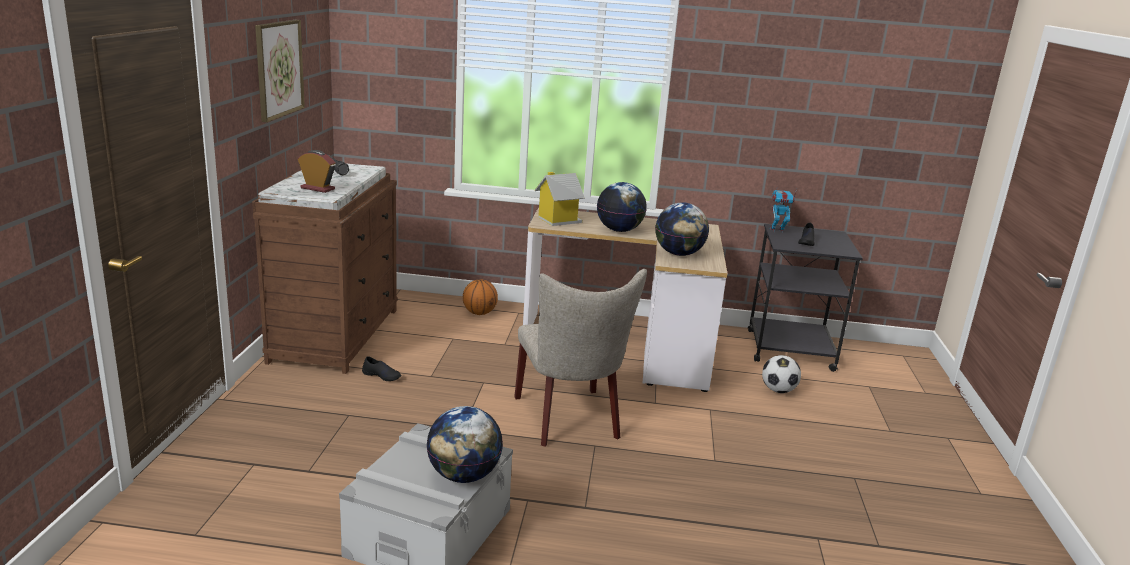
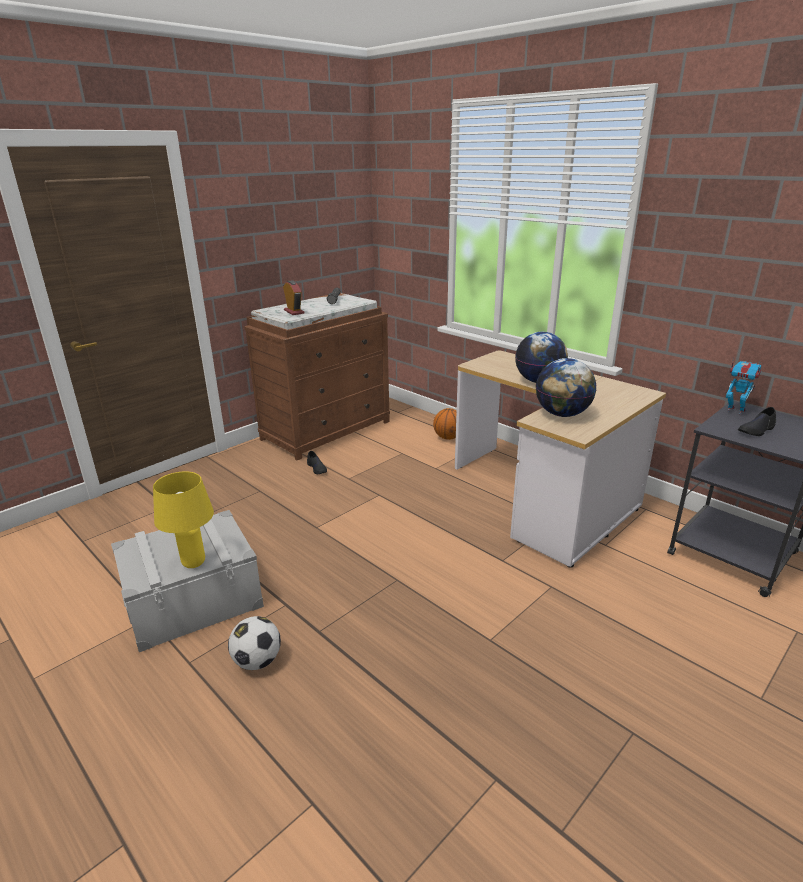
camera: 40 degrees right, 5 degrees up
picture [255,20,305,122] -> none
globe [426,406,503,483] -> yellow table lamp [153,471,214,568]
beige chair [514,269,647,447] -> none
toy house [535,172,585,226] -> none
football [762,355,801,393] -> football moved to [228,616,281,670]

